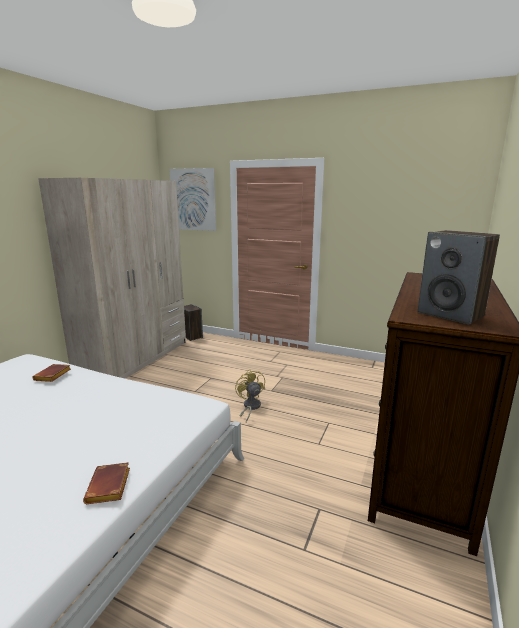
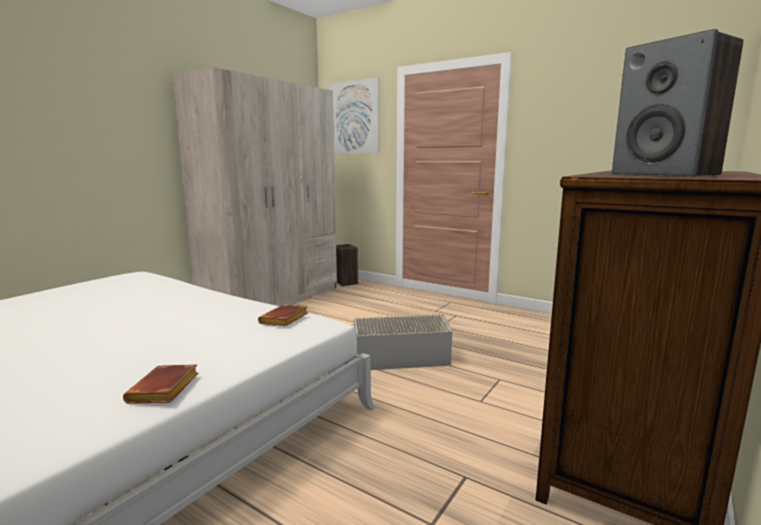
camera: 10 degrees right, 5 degrees down
brown book [32,364,71,382] -> brown book moved to [258,305,308,327]
yellow fan [235,369,265,422] -> grey storage box [354,313,453,370]

